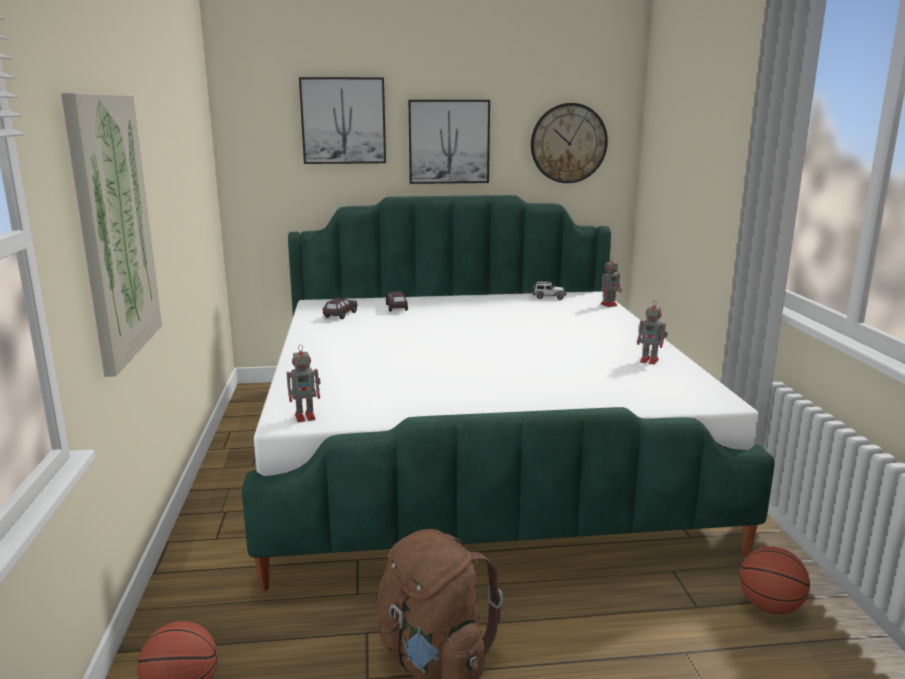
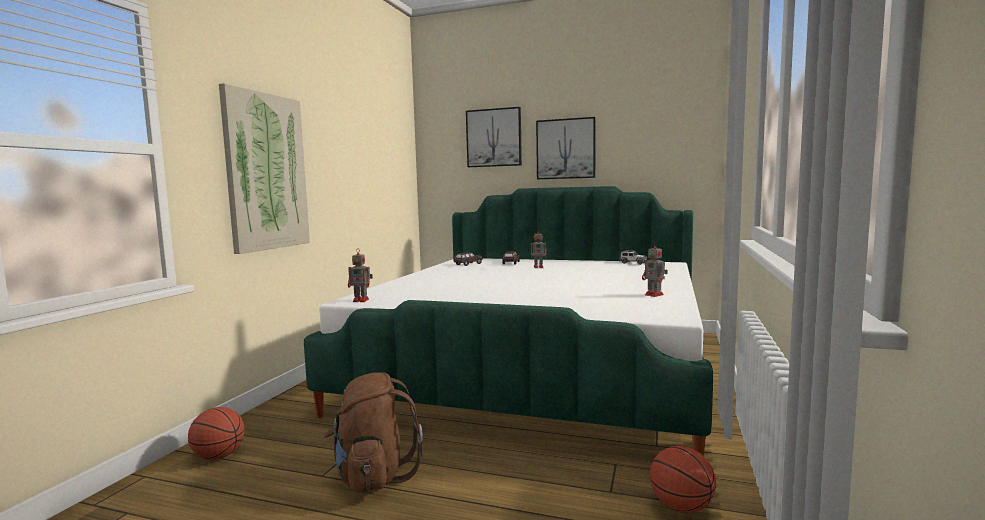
camera: 25 degrees right, 10 degrees down
wall clock [531,103,608,183] -> none
toy robot [601,257,622,307] -> toy robot moved to [531,229,547,268]

